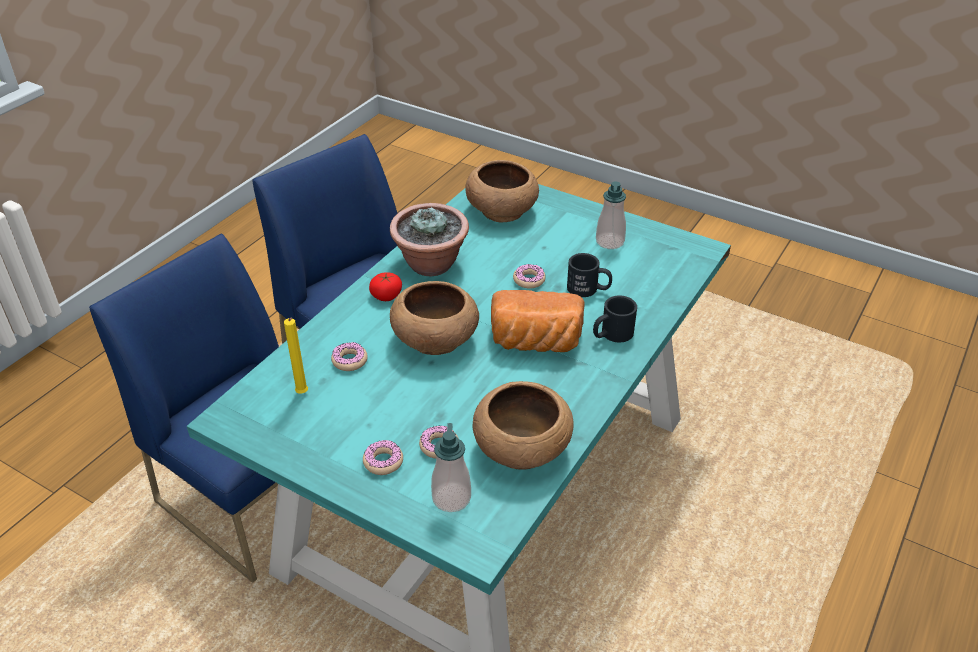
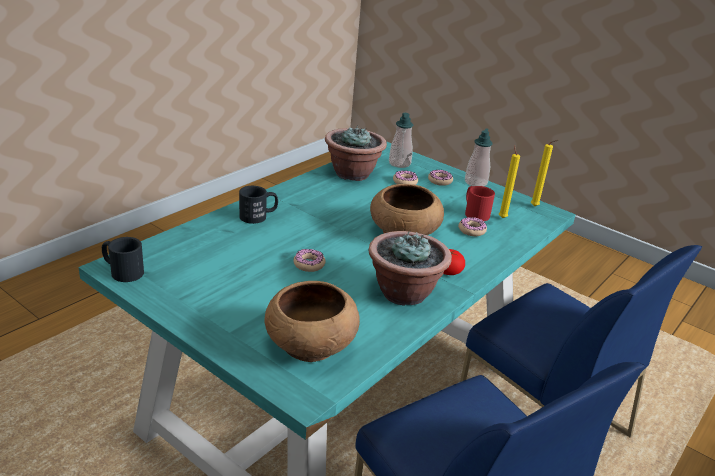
camera: 175 degrees left, 10 degrees down
brown bowl [473,381,574,470] -> potted plant [325,125,387,181]
bread [491,290,585,352] -> none
black mug [567,253,612,297] -> black mug moved to [102,237,144,282]
soap dispenser [596,182,626,249] -> soap dispenser moved to [465,129,493,186]
none -> red mug [465,186,495,221]
none -> yellow candle [531,140,558,206]

